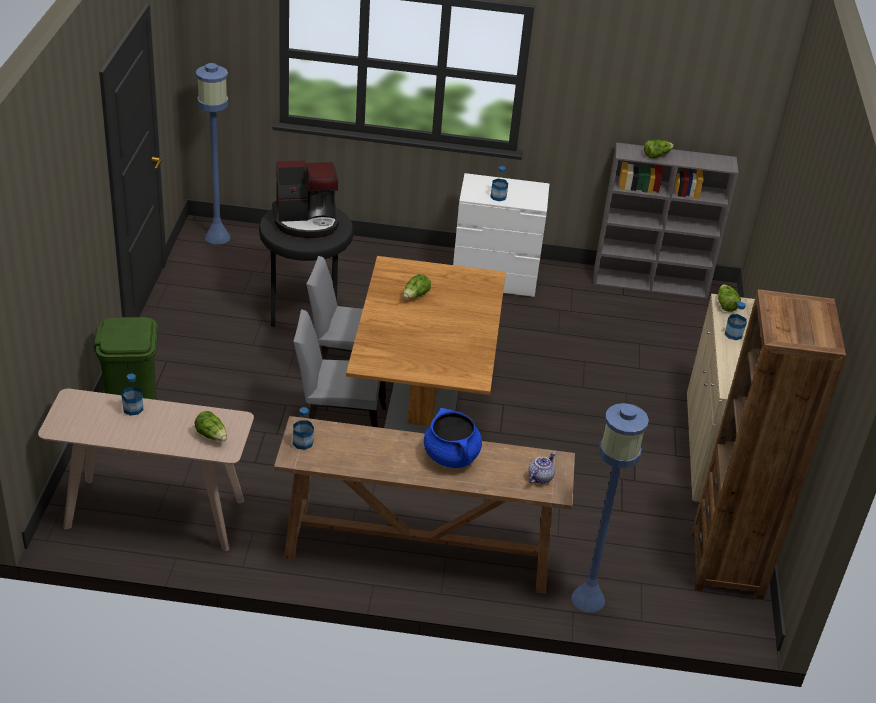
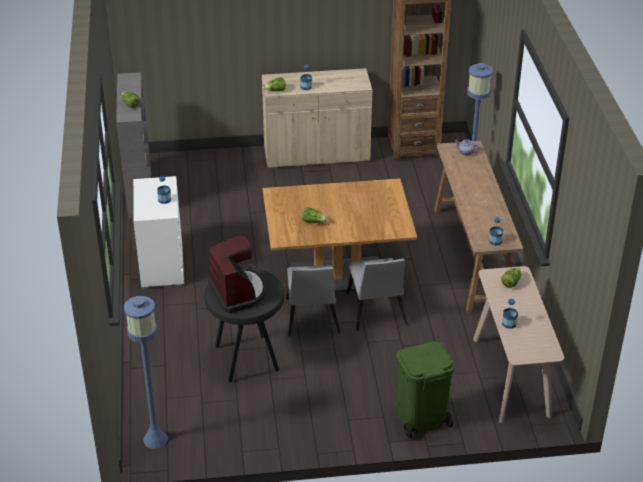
camera: 100 degrees left, 0 degrees up
blue cooking pot [424,408,482,468] -> none

